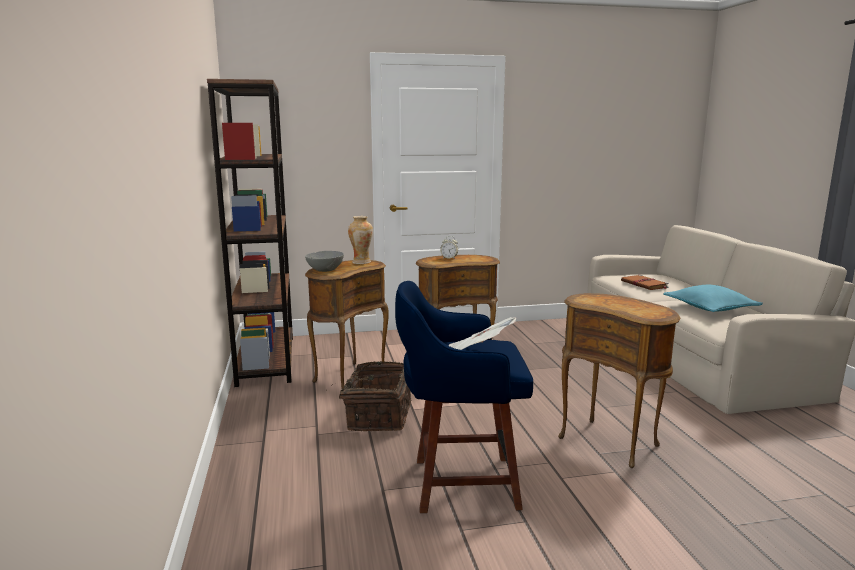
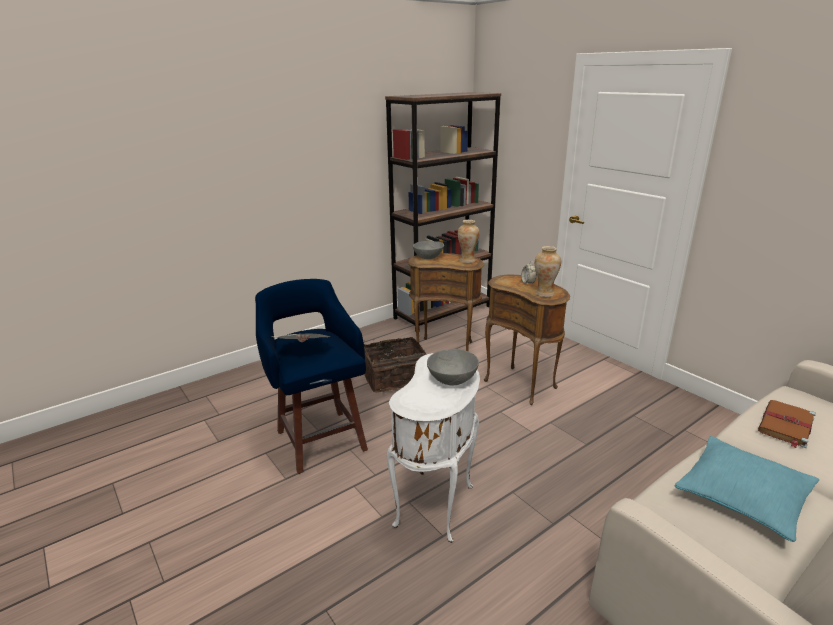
camera: 65 degrees right, 10 degrees up
brown side table [558,293,680,468] -> white side table [387,353,480,543]
none -> grey bowl [427,349,479,385]
none -> vase [535,246,561,297]

